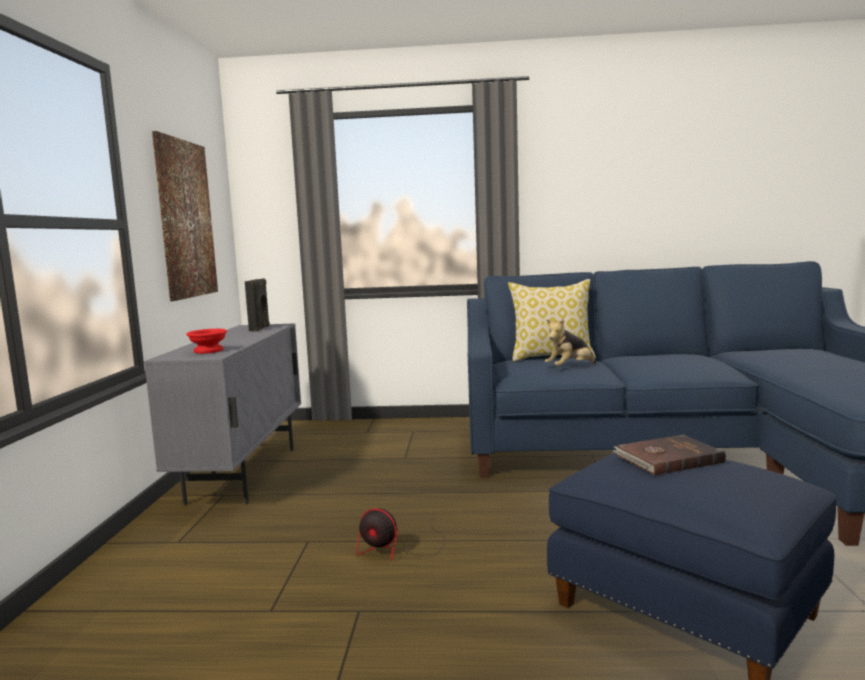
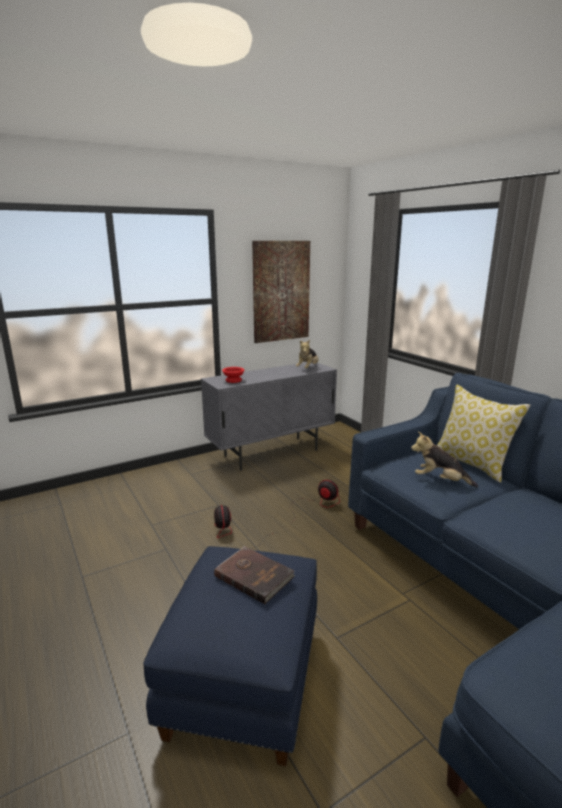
camera: 55 degrees right, 10 degrees up
black speaker [245,278,270,331] -> plush toy [296,340,319,368]
none -> fan [290,480,340,523]

